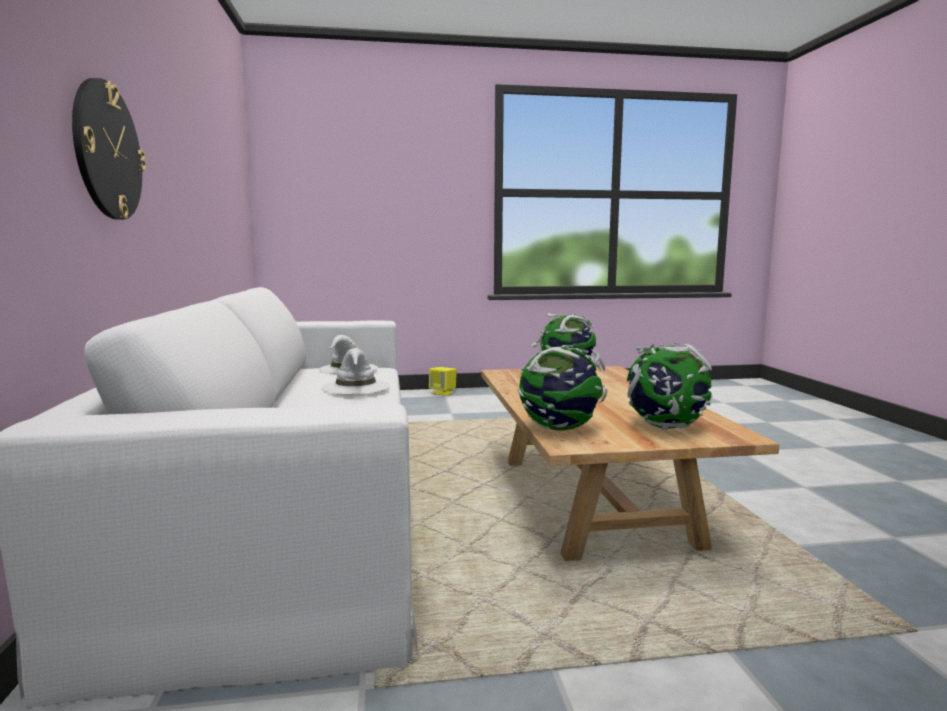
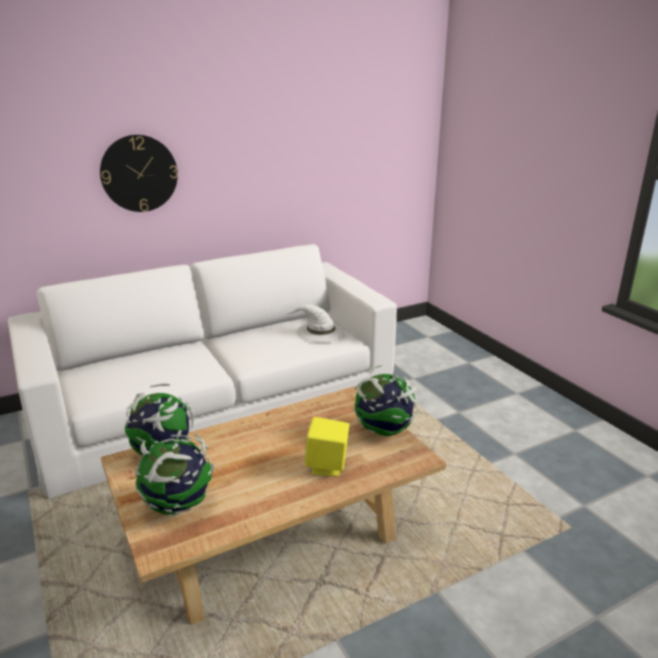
camera: 70 degrees right, 15 degrees up
white hat [321,348,390,394] -> none
yellow speaker [429,367,457,396] -> yellow speaker moved to [305,417,349,476]

